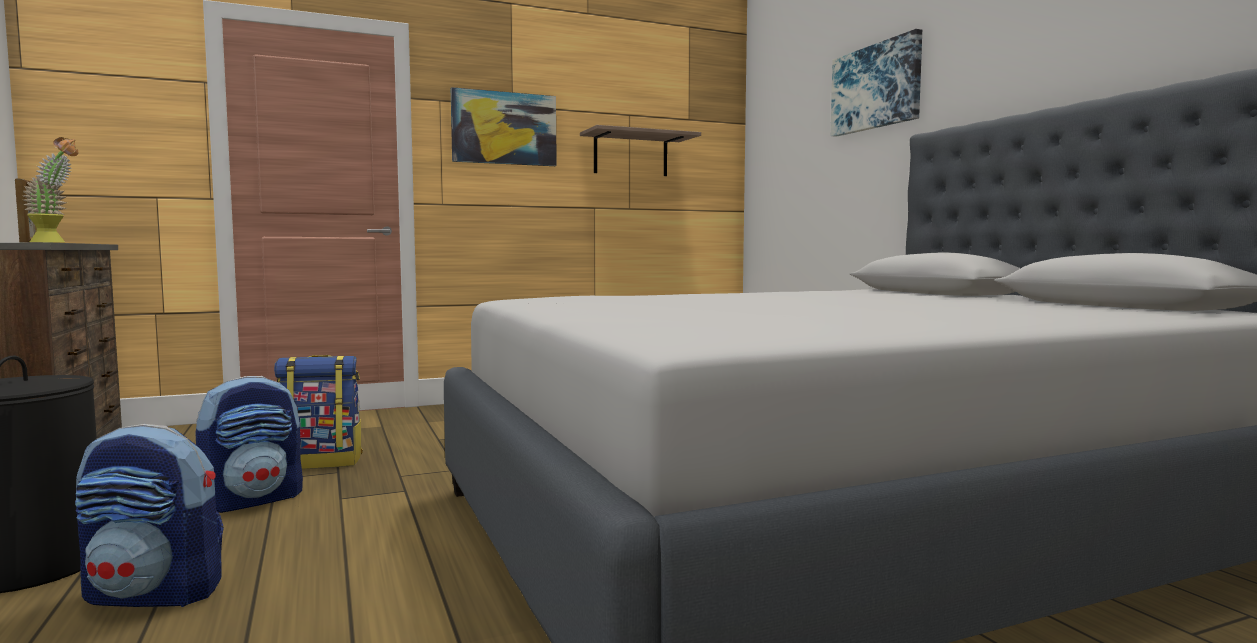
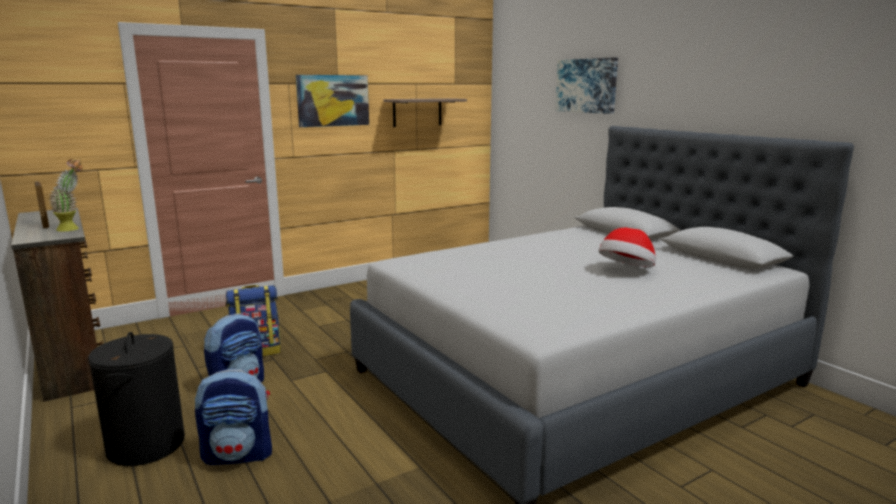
camera: 10 degrees left, 10 degrees up
none -> hat [599,228,656,267]

